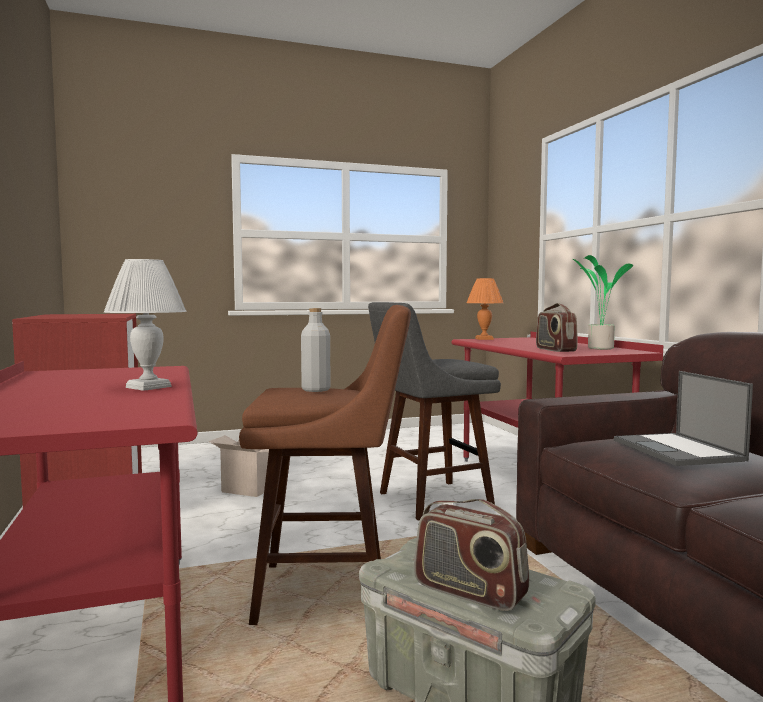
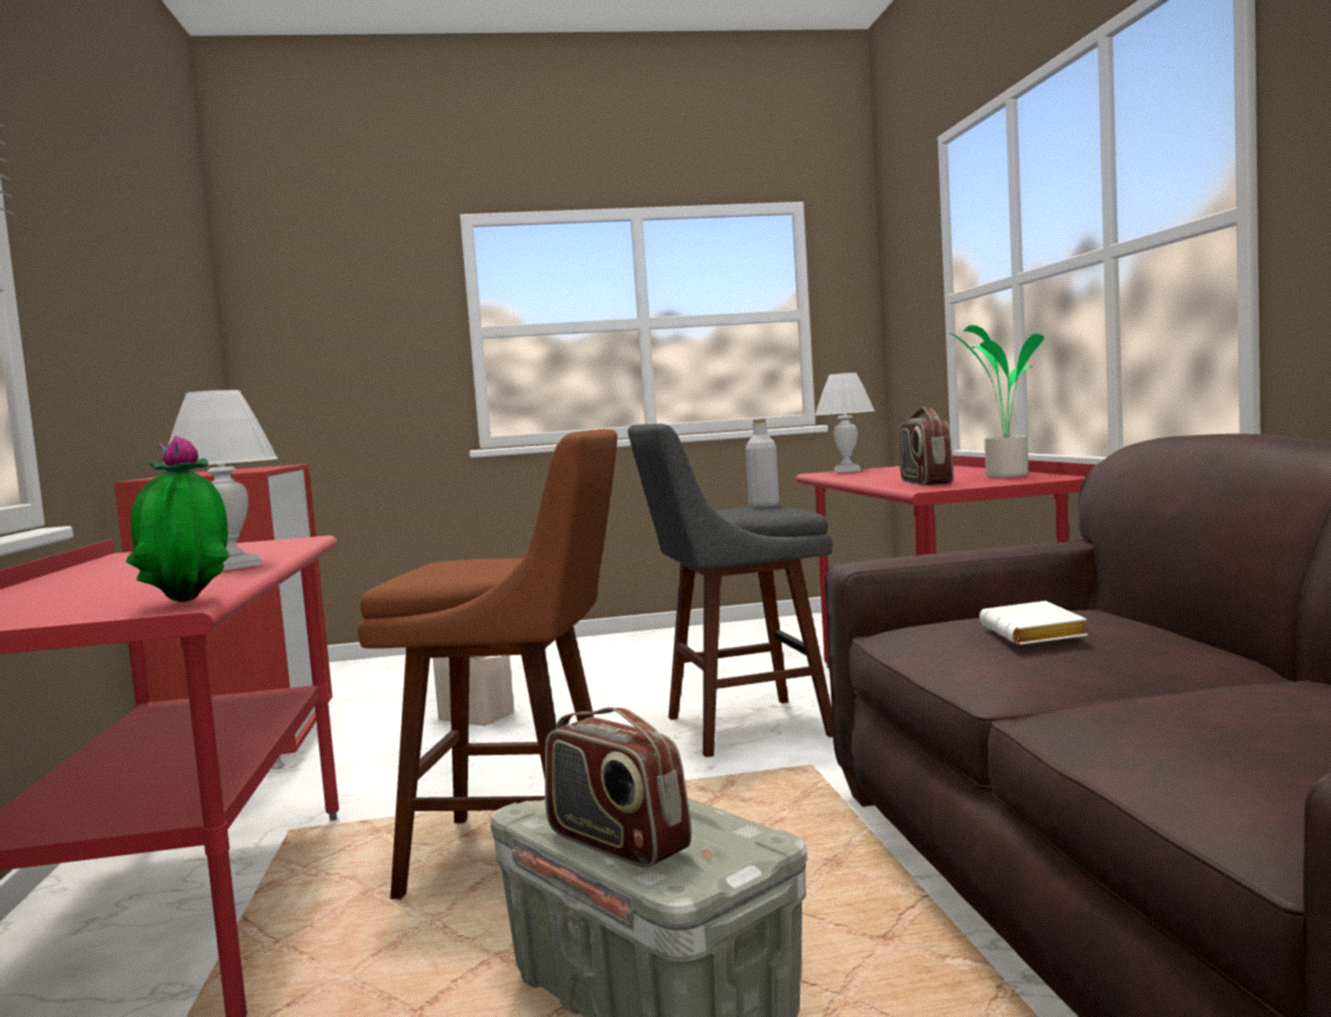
camera: 10 degrees right, 0 degrees up
grey bottle [301,308,331,392] -> grey bottle moved to [746,419,779,508]
orange table lamp [467,278,503,340] -> white table lamp [815,373,875,473]
laptop [614,371,753,466] -> white book [979,601,1088,645]
none -> potted plant [126,436,230,602]

